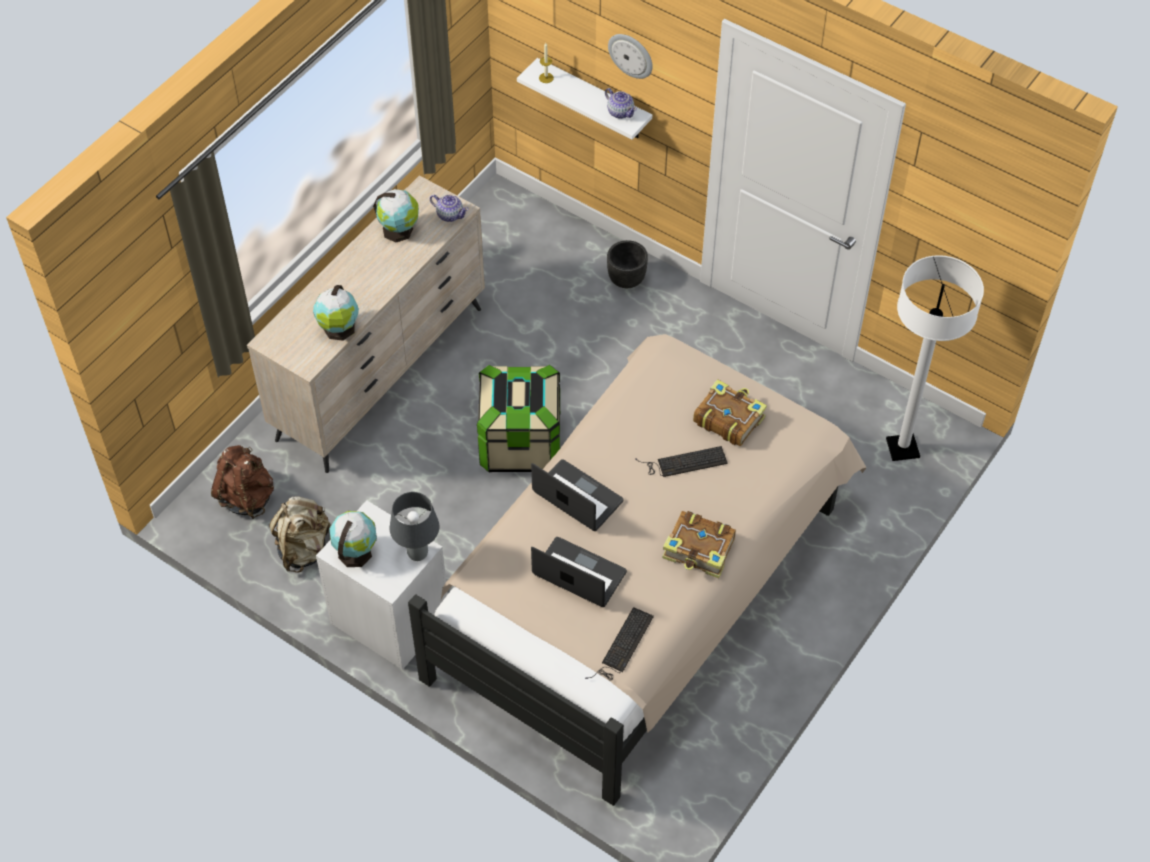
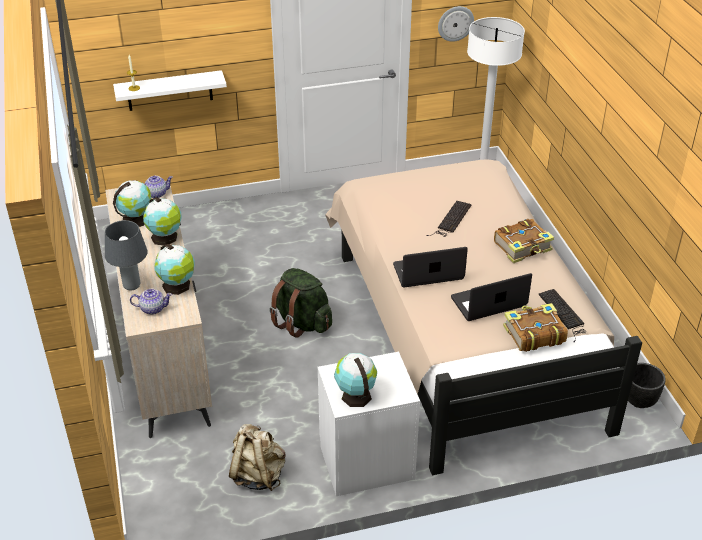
camera: 50 degrees left, 15 degrees down
brown backpack [211,445,274,519] -> none
grey table lamp [389,492,439,561] -> grey table lamp moved to [105,220,148,291]
storage box [477,365,560,472] -> green backpack [269,268,332,338]
teapot [605,88,637,119] -> teapot moved to [130,289,172,315]
black planter [607,240,648,288] -> black planter moved to [628,363,666,408]
wall clock [608,34,653,79] -> wall clock moved to [438,6,474,42]
book [693,379,767,446] -> book moved to [503,303,568,352]
none -> globe [143,197,181,246]

